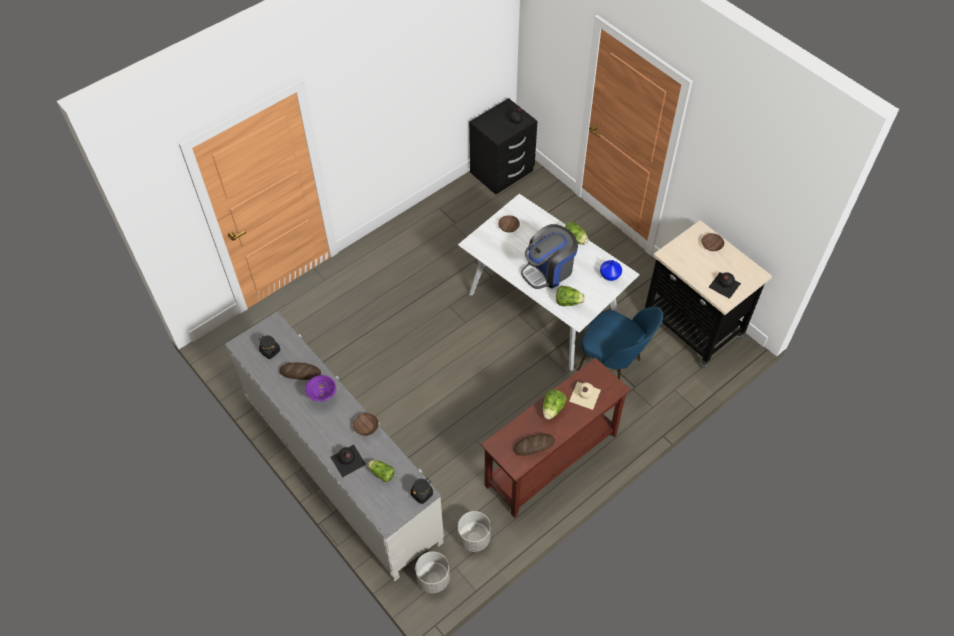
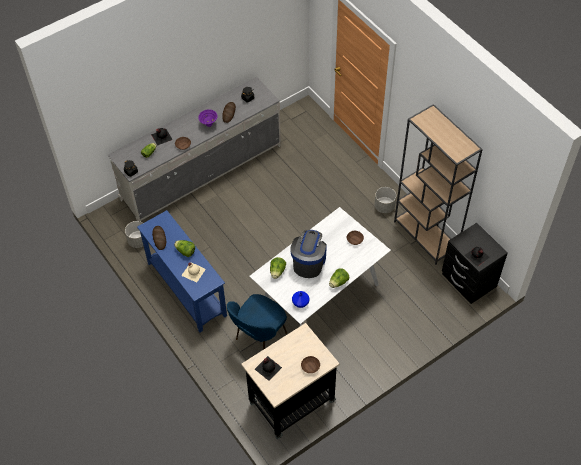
camera: 95 degrees right, 0 degrees up
grey planter [415,552,450,593] -> grey planter moved to [374,187,396,213]
brown console table [481,357,630,518] -> blue console table [137,210,227,333]
coffee machine [521,224,578,289] -> coffee machine turned 45 degrees clockwise [290,230,327,278]
none -> bookcase [394,104,483,265]

